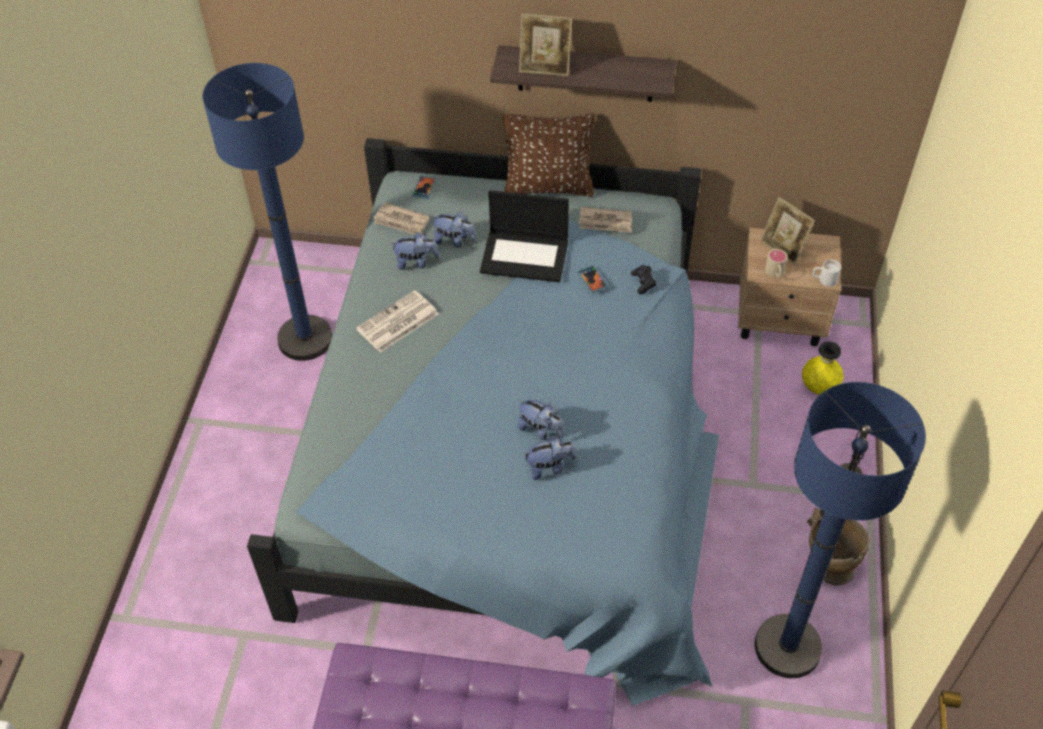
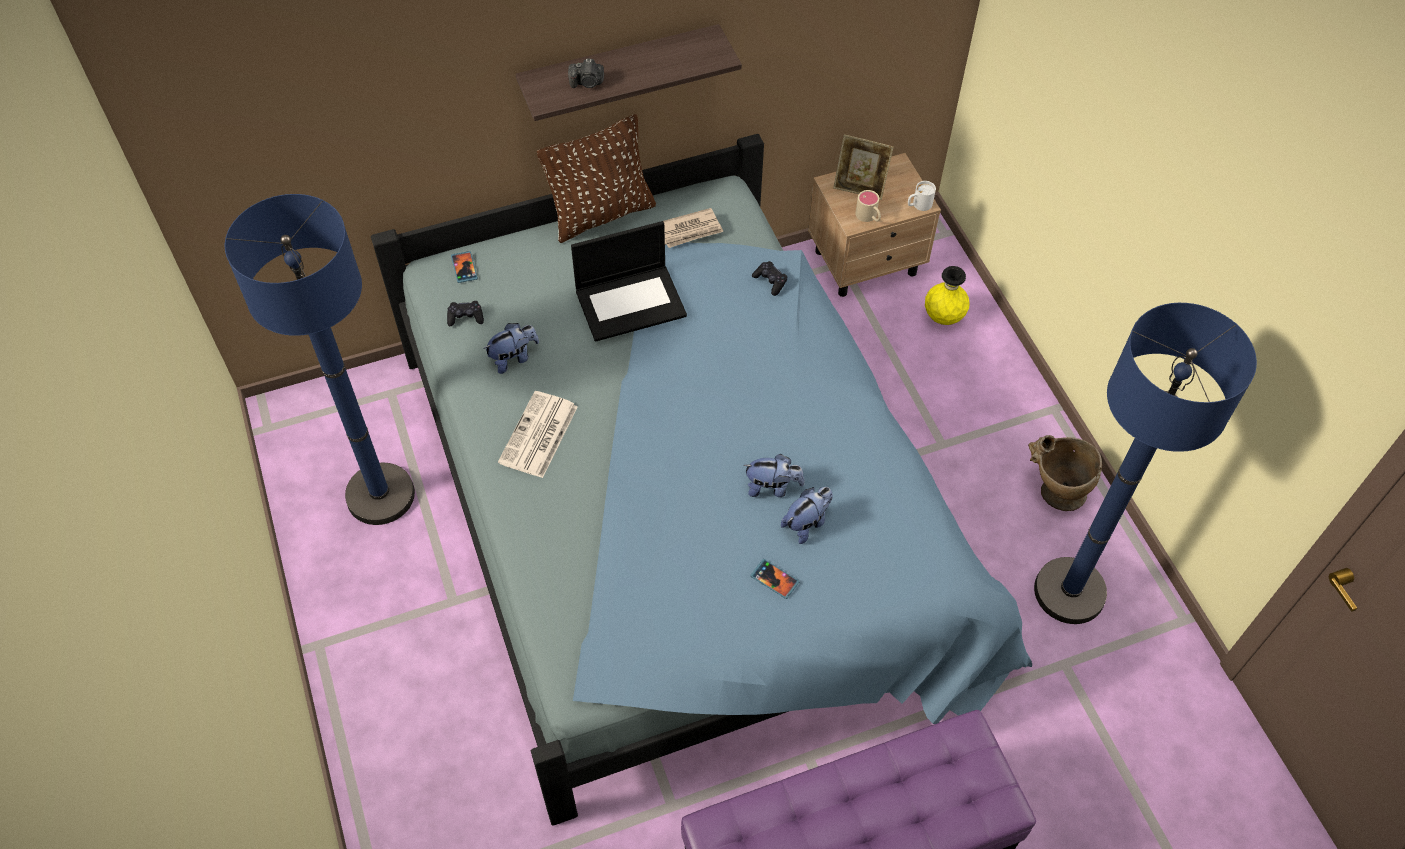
camera: 30 degrees left, 5 degrees up
newspaper [374,202,430,234] -> black game controller [447,301,484,326]
plush toy [432,212,477,248] -> none
picture frame [519,13,573,76] -> camera [568,59,604,88]
phone [578,265,608,293] -> phone moved to [750,559,799,599]

